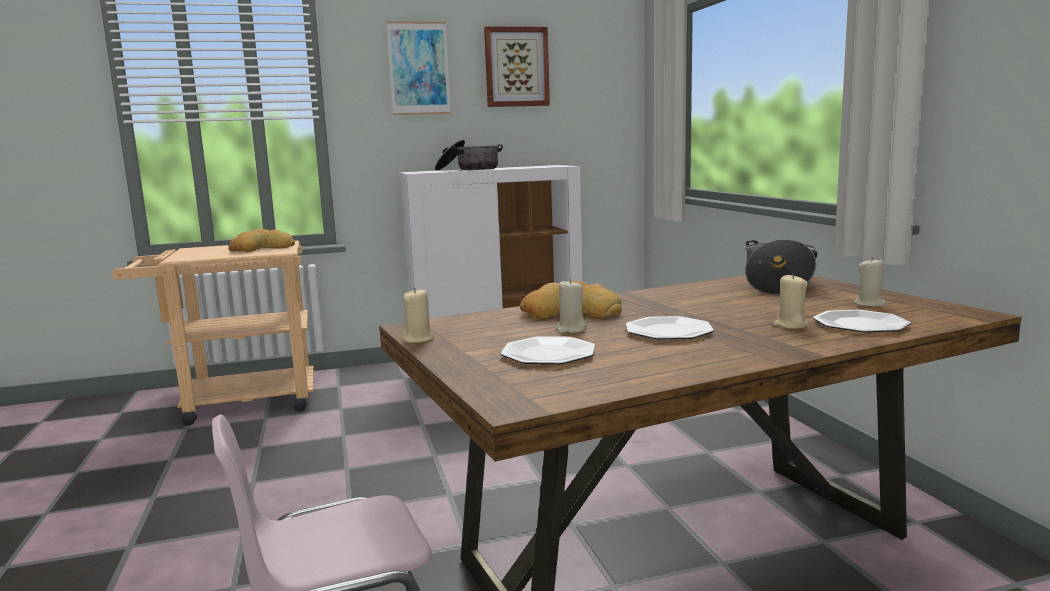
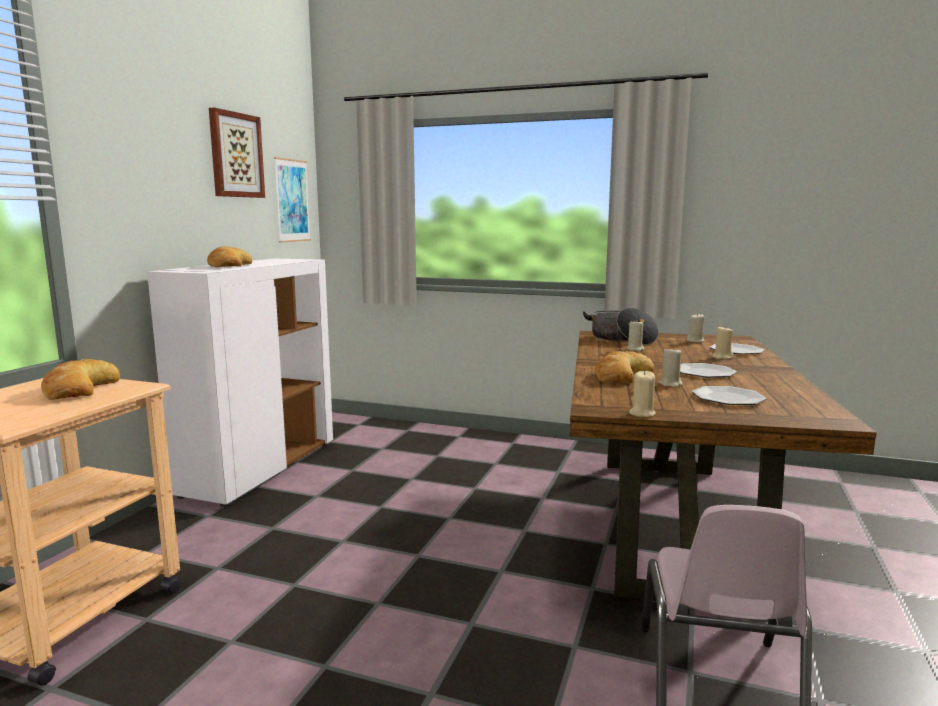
camera: 55 degrees left, 0 degrees up
picture [386,21,451,115] -> picture moved to [274,157,311,243]
cooking pot [435,140,503,170] -> bread [207,246,252,267]
none -> beige candle [626,321,644,351]

